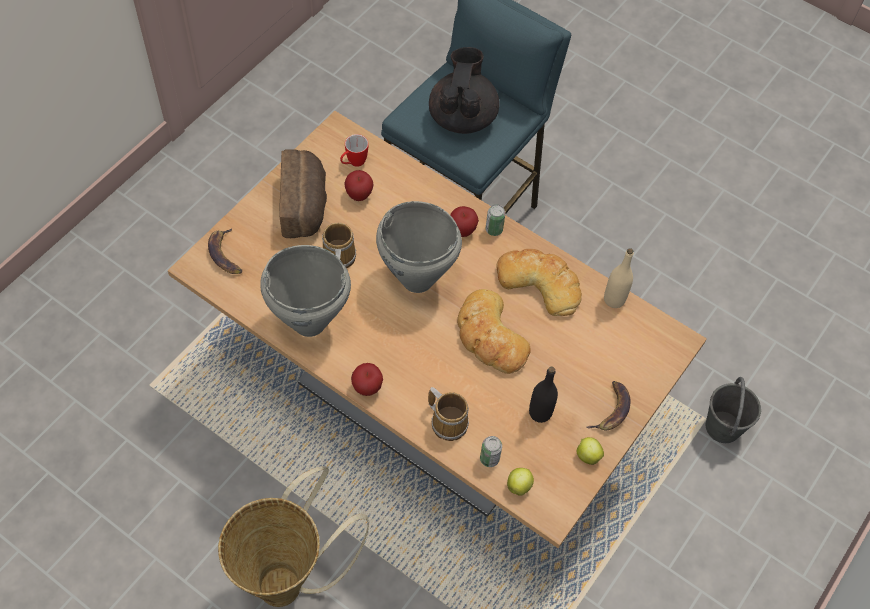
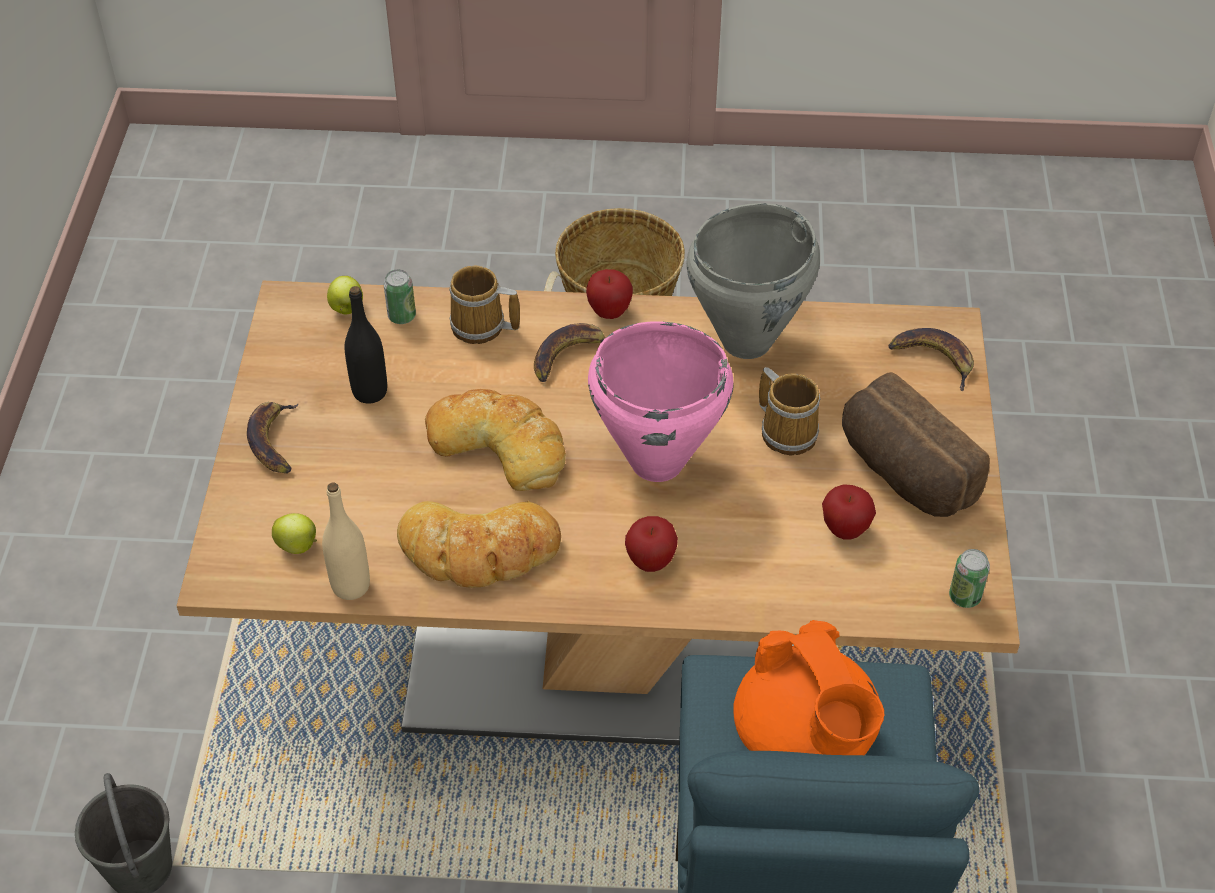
camera: 150 degrees right, 10 degrees down
mug [340,134,369,167] -> none
grey cooking pot [376,201,462,293] -> pink cooking pot [588,322,734,482]
black teapot [429,47,500,134] -> orange teapot [733,620,884,755]
can [486,204,505,236] -> can moved to [949,549,990,608]
apple [577,437,604,465] -> apple moved to [272,513,317,554]
none -> banana [534,323,605,382]

